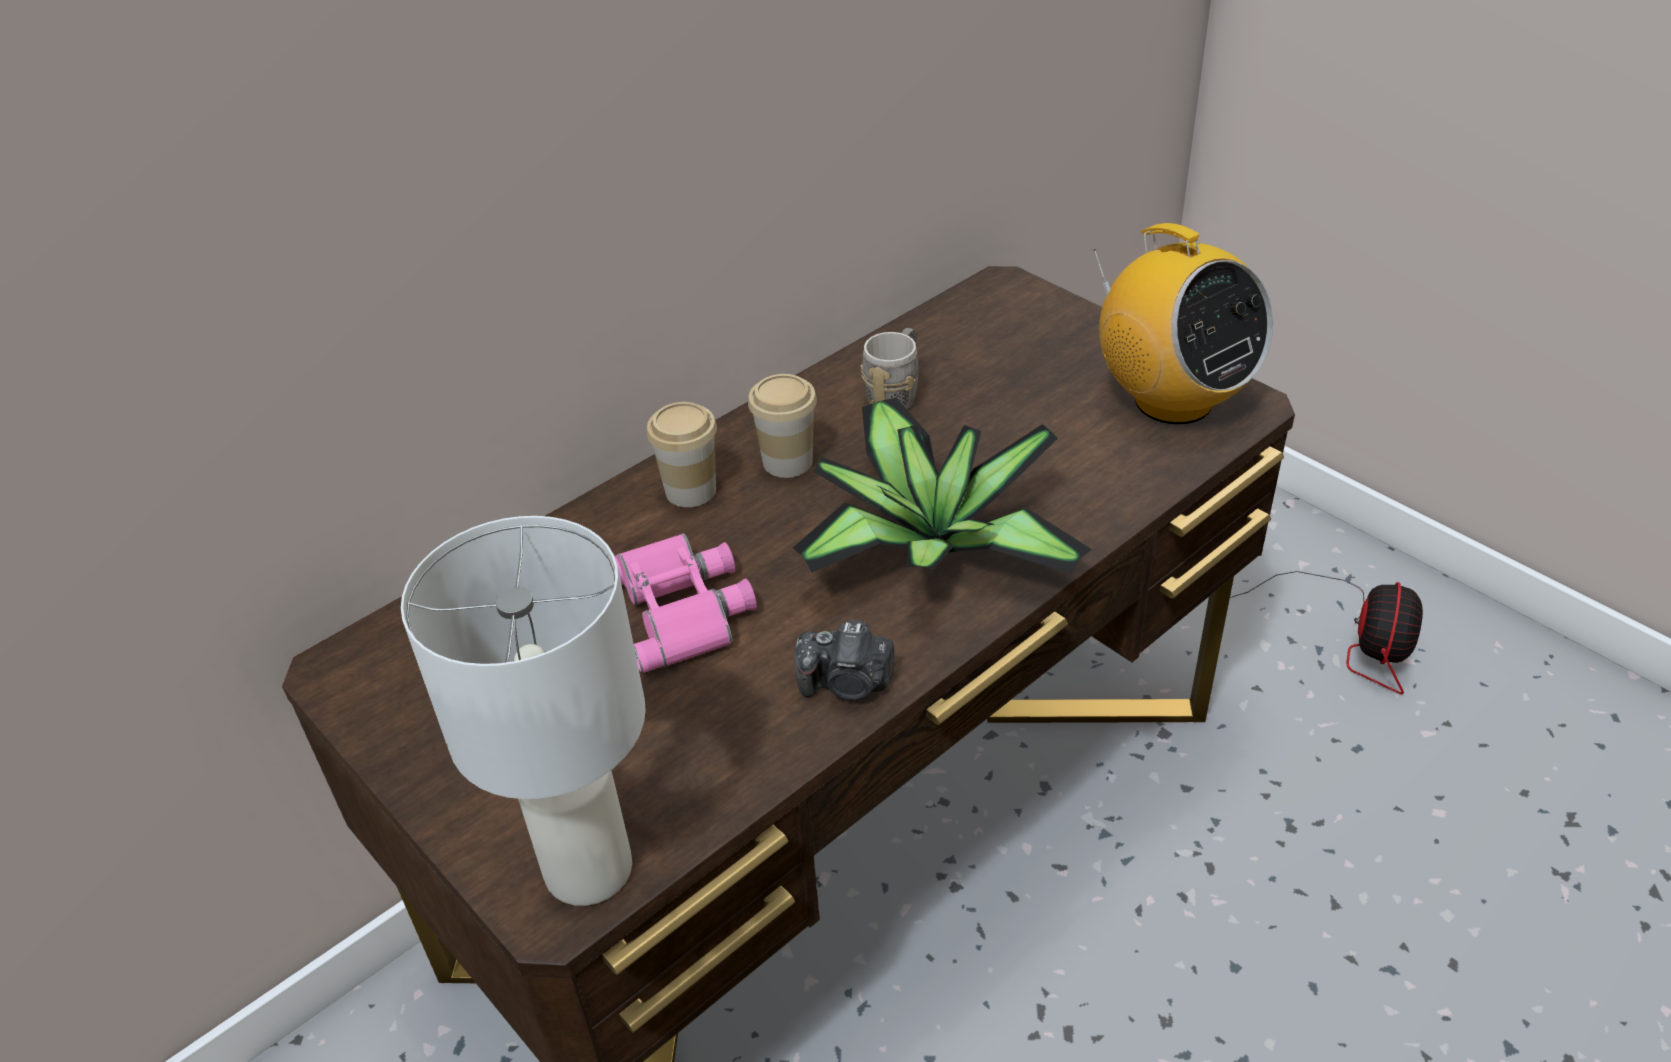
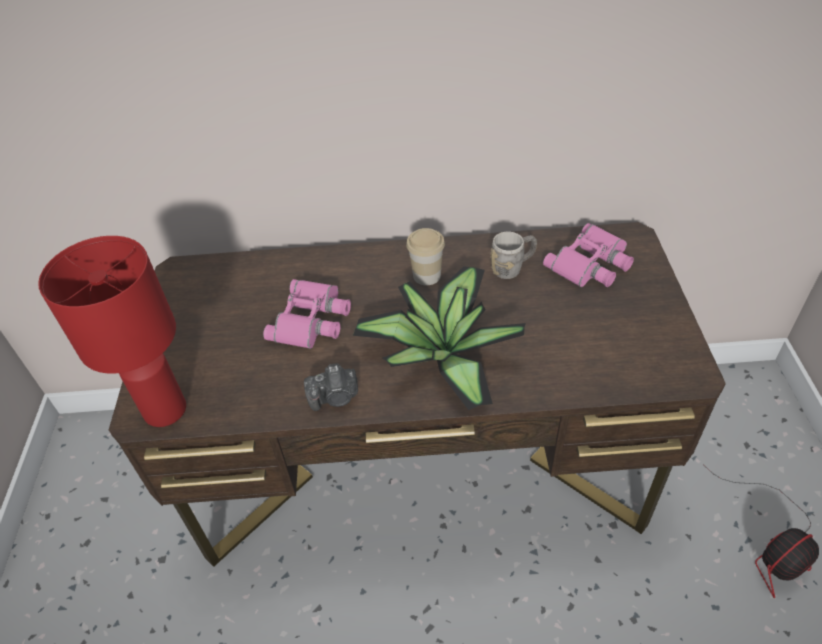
camera: 40 degrees right, 5 degrees up
white table lamp [401,516,646,906] -> red table lamp [38,236,186,427]
cup [647,402,717,507] -> none
camera [794,620,895,700] -> camera turned 60 degrees counterclockwise [304,363,358,411]
radio [1093,223,1273,424] -> none
none -> pink binoculars [543,223,634,287]

